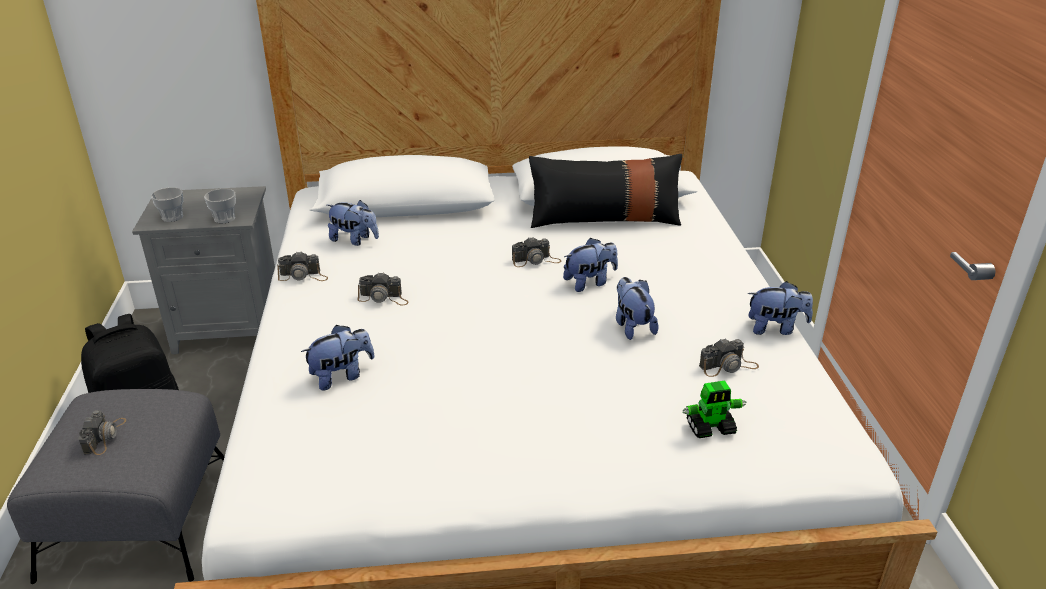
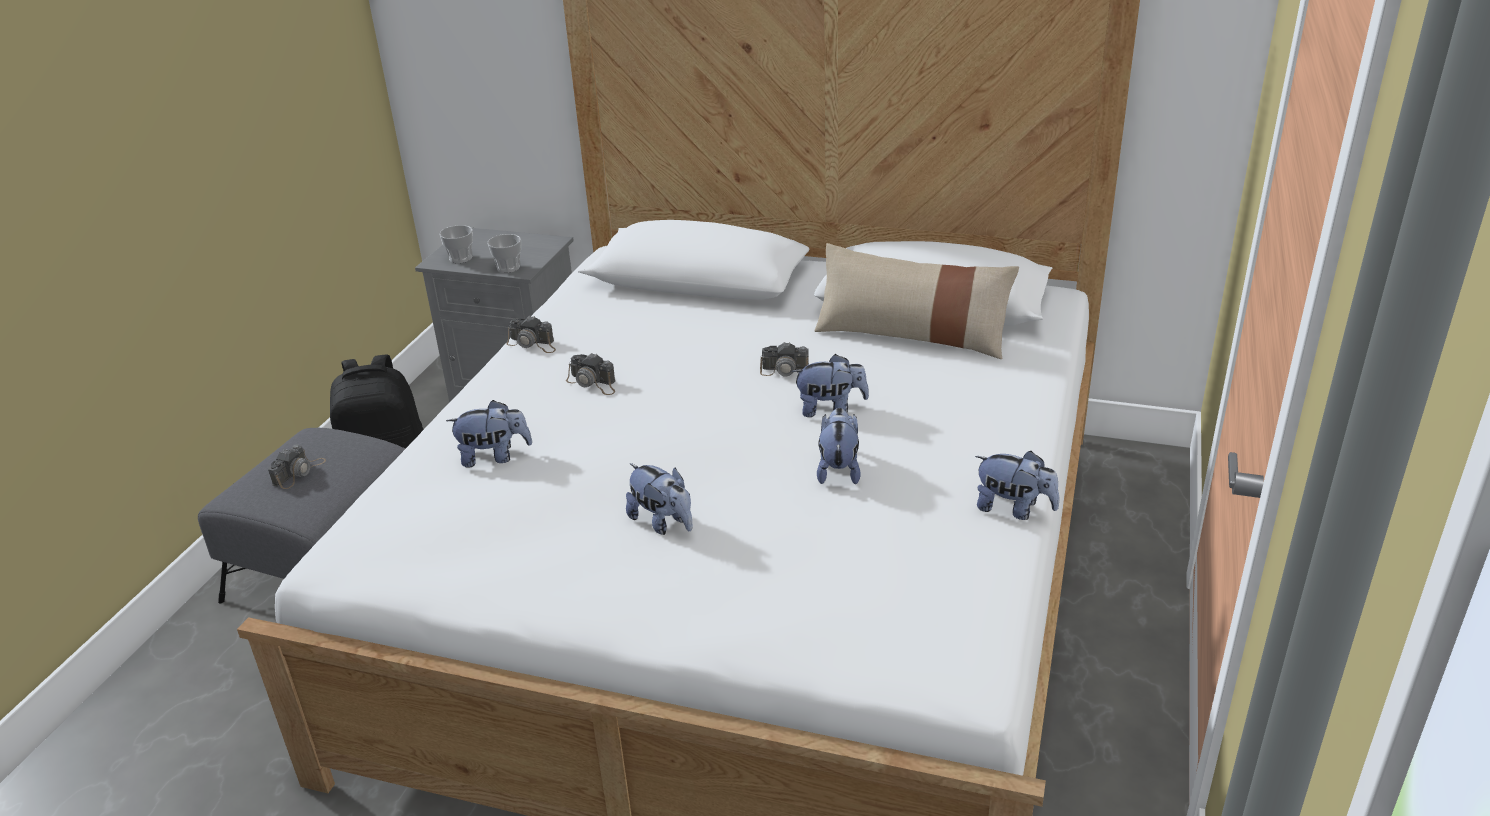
camera: 25 degrees right, 0 degrees up
plush toy [327,200,379,246] -> plush toy moved to [626,463,693,535]
black pillow [529,154,682,228] -> beige pillow [814,243,1019,359]
toy robot [682,381,747,438] -> none
camera [699,338,759,377] -> none

